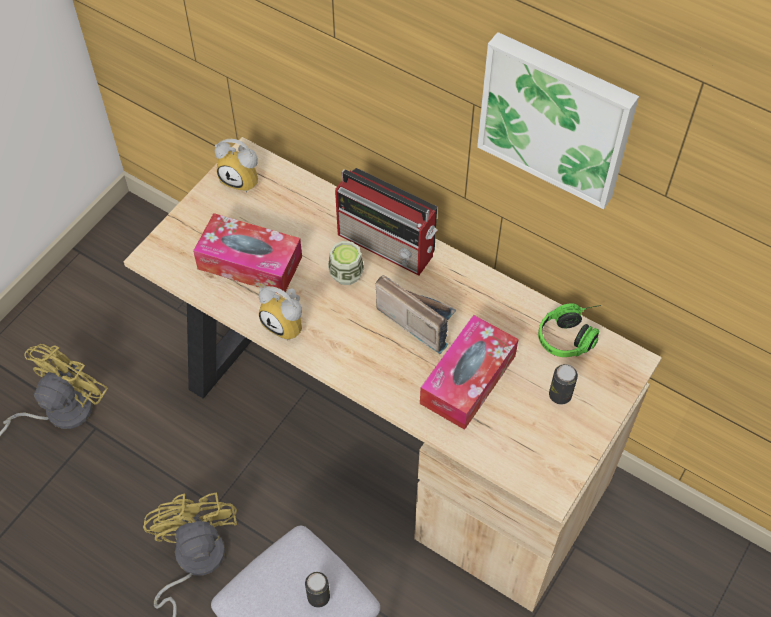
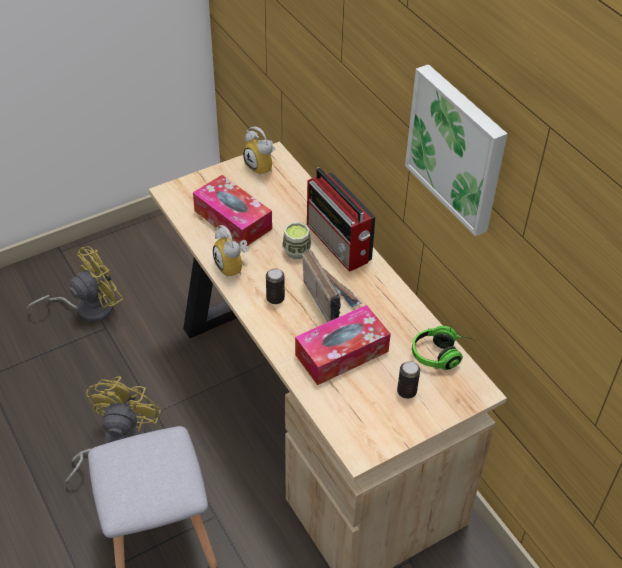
camera: 25 degrees right, 10 degrees down
can [305,572,330,608] -> can moved to [266,268,285,304]

